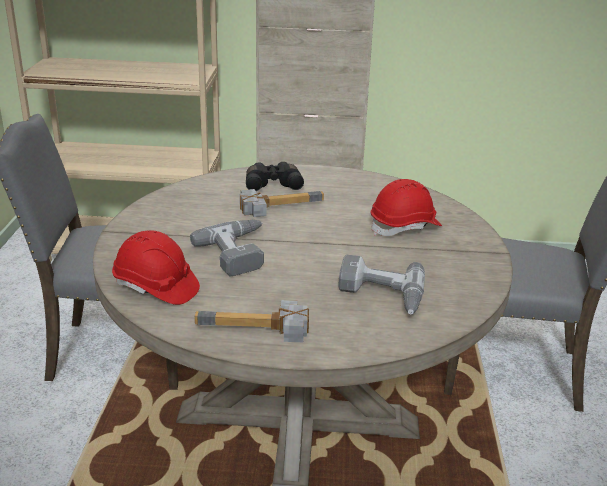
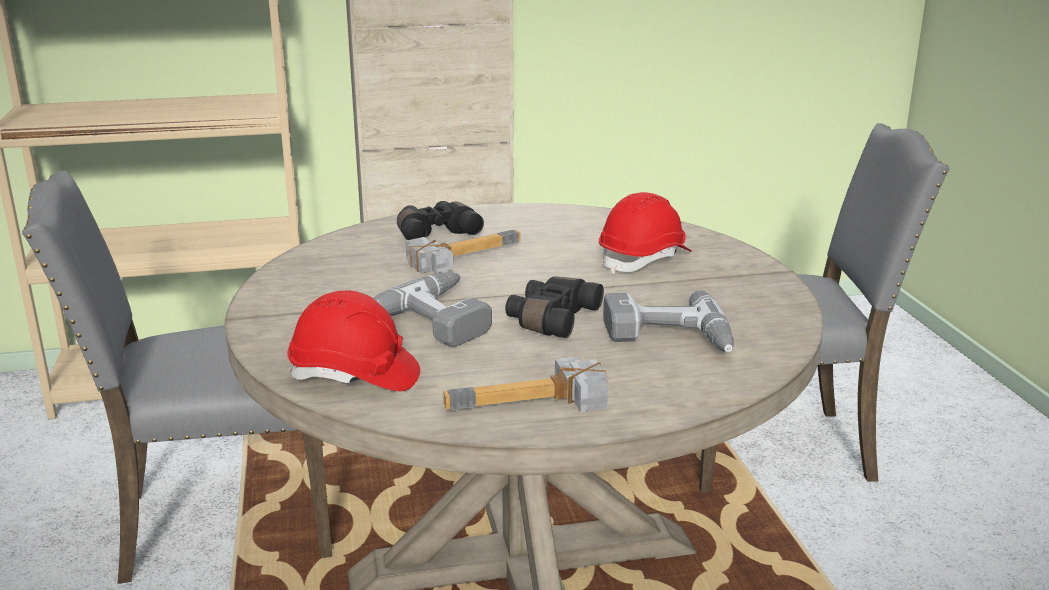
camera: 15 degrees left, 5 degrees down
none -> black binoculars [505,276,604,338]

